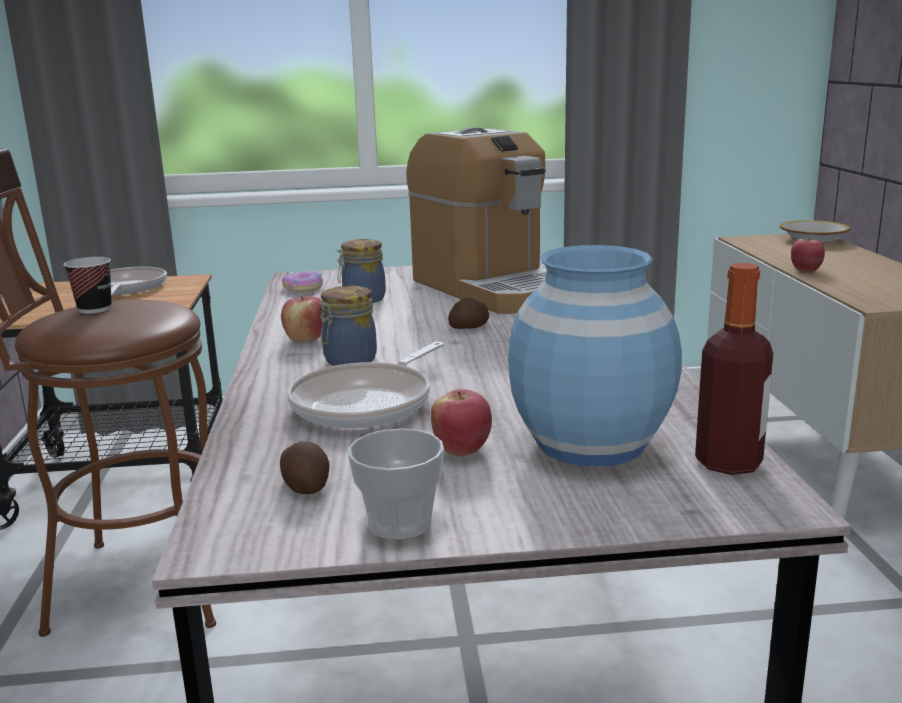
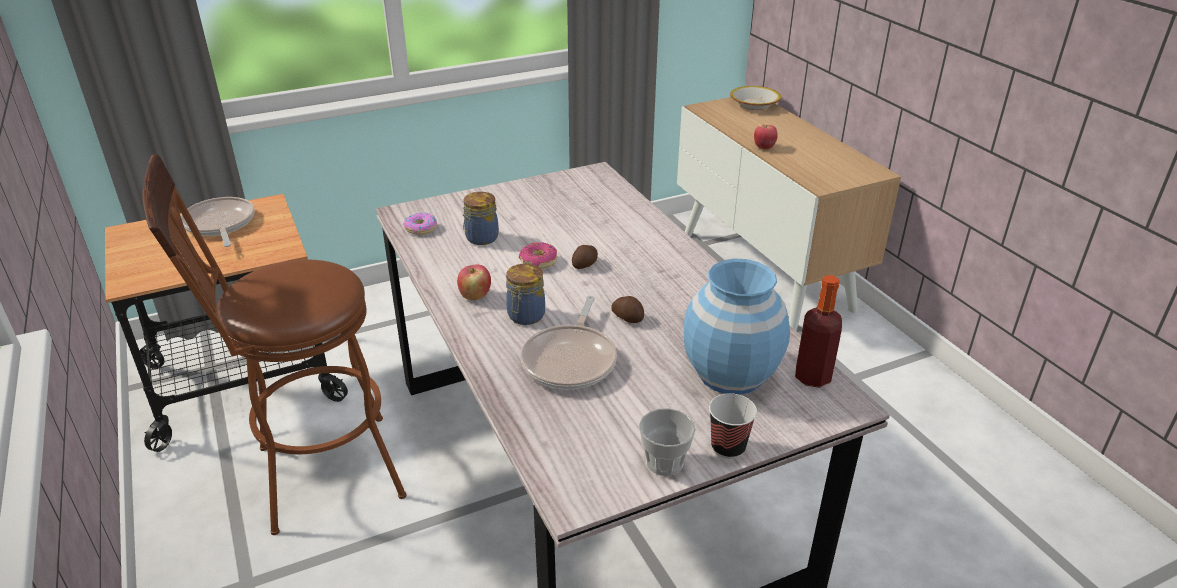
camera: 20 degrees left, 15 degrees up
cup [63,257,112,314] -> cup moved to [709,393,757,459]
potato [280,441,330,494] -> potato moved to [611,296,644,323]
coffee machine [406,127,547,314] -> none
apple [431,389,492,456] -> none
none -> donut [519,242,557,269]

